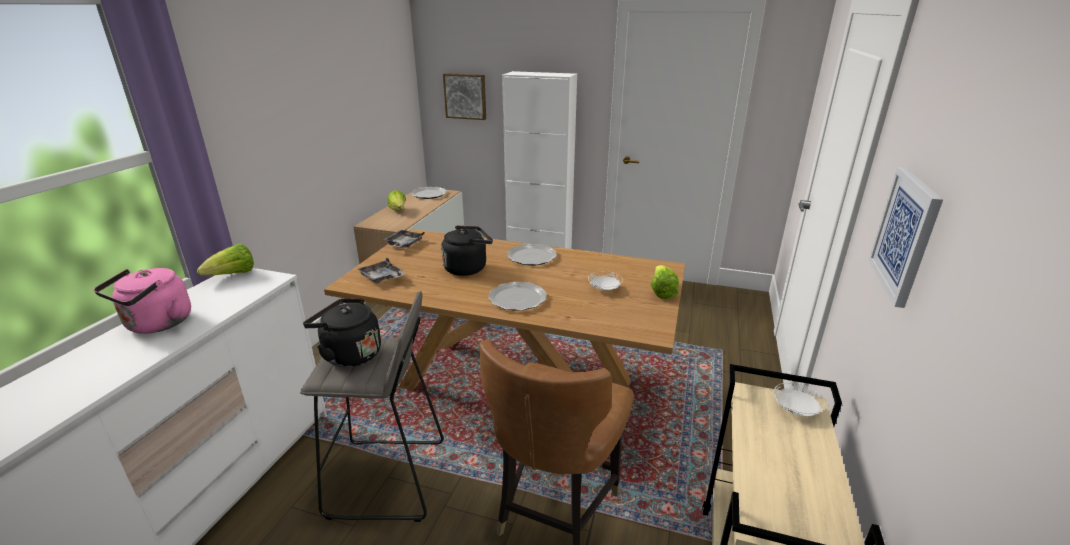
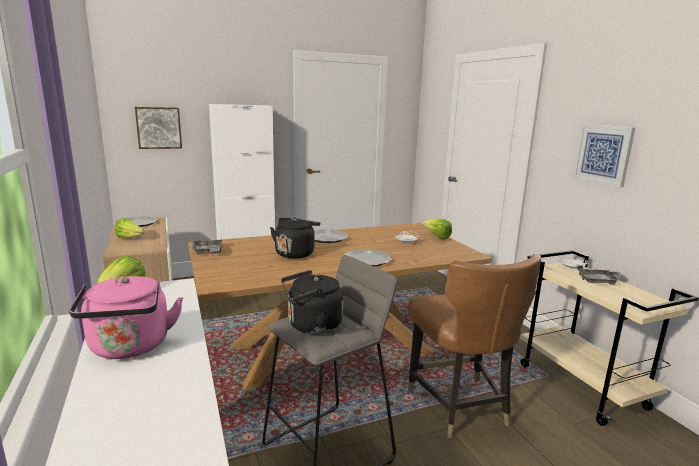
camera: 40 degrees left, 10 degrees down
grey tray [357,257,405,284] -> grey tray moved to [577,266,622,285]

